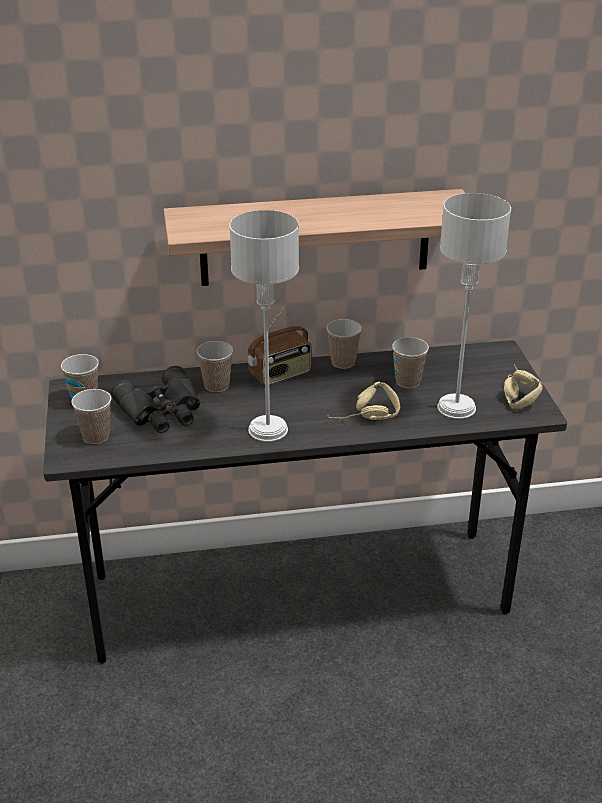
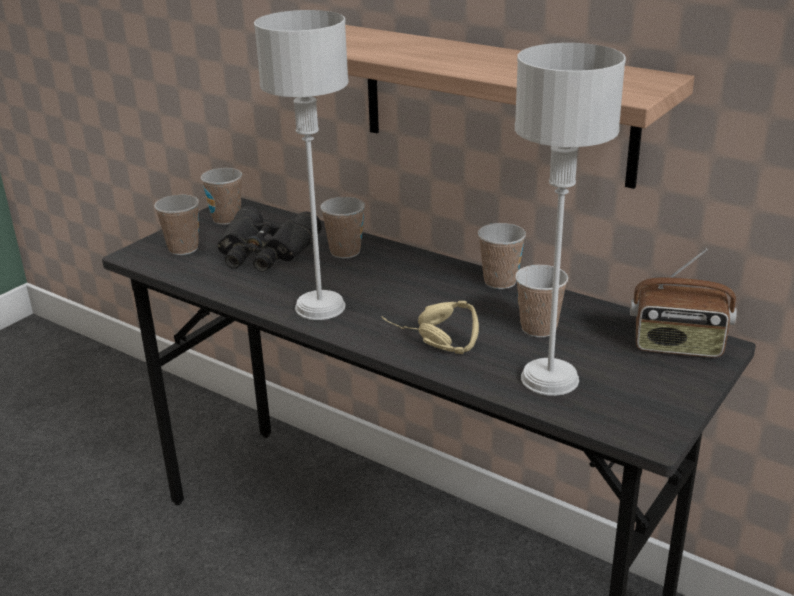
camera: 45 degrees right, 5 degrees down
radio [247,308,312,385] -> radio moved to [630,249,737,358]
beige headphones [504,364,543,409] -> none

